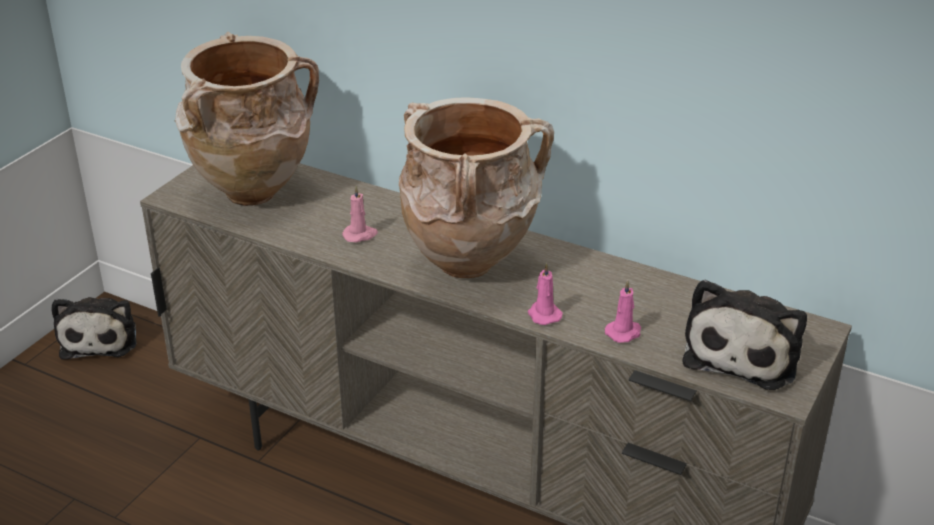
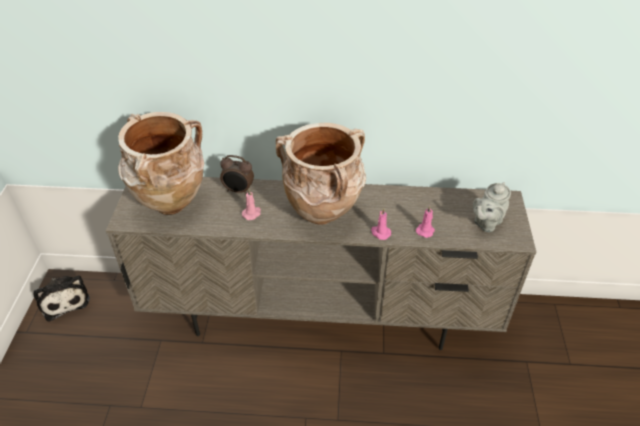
camera: 25 degrees left, 10 degrees up
plush toy [683,279,807,390] -> grey teapot [473,182,511,232]
none -> alarm clock [220,155,254,194]

